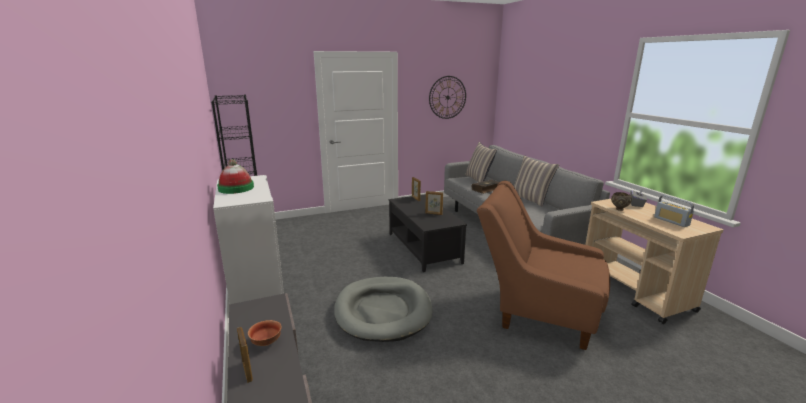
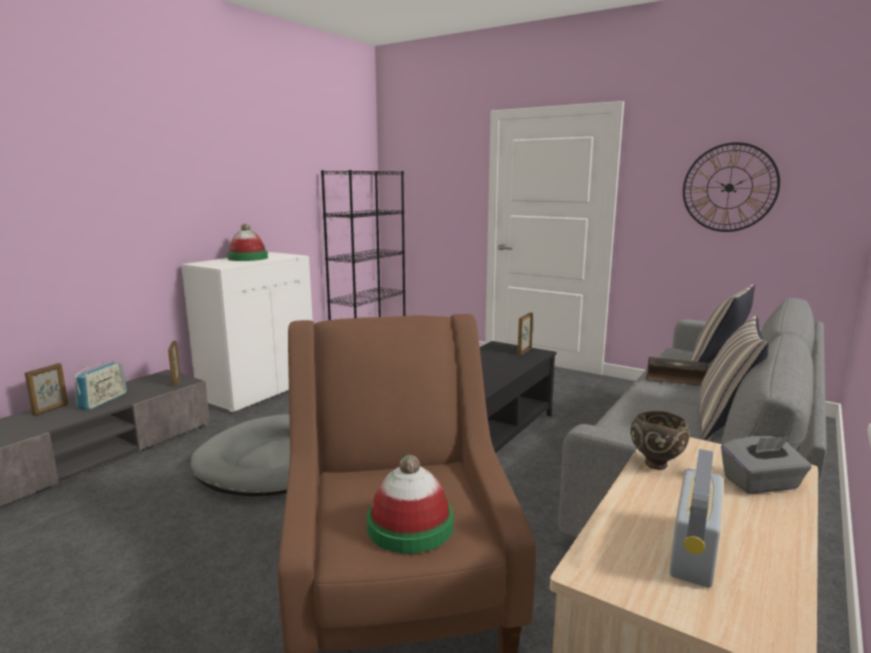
camera: 55 degrees right, 5 degrees down
bowl [248,320,282,346] -> radio [74,362,127,410]
picture frame [425,191,443,215] -> picture frame moved to [168,341,181,386]
none -> hat [367,455,453,553]

